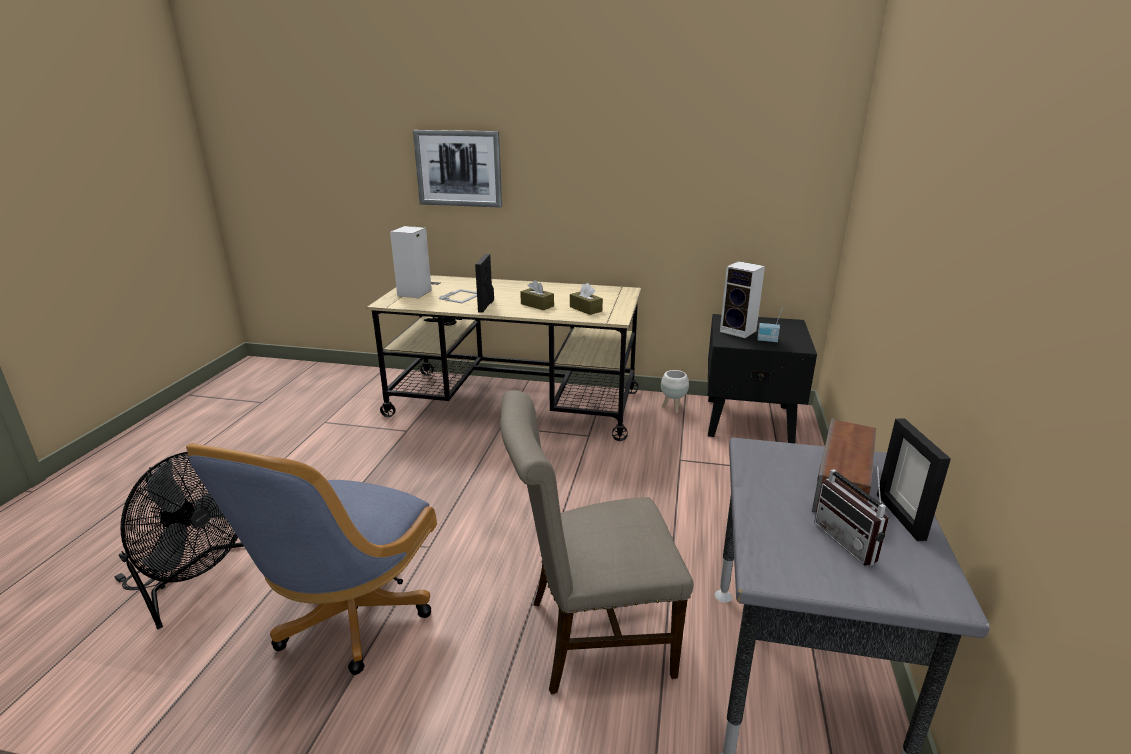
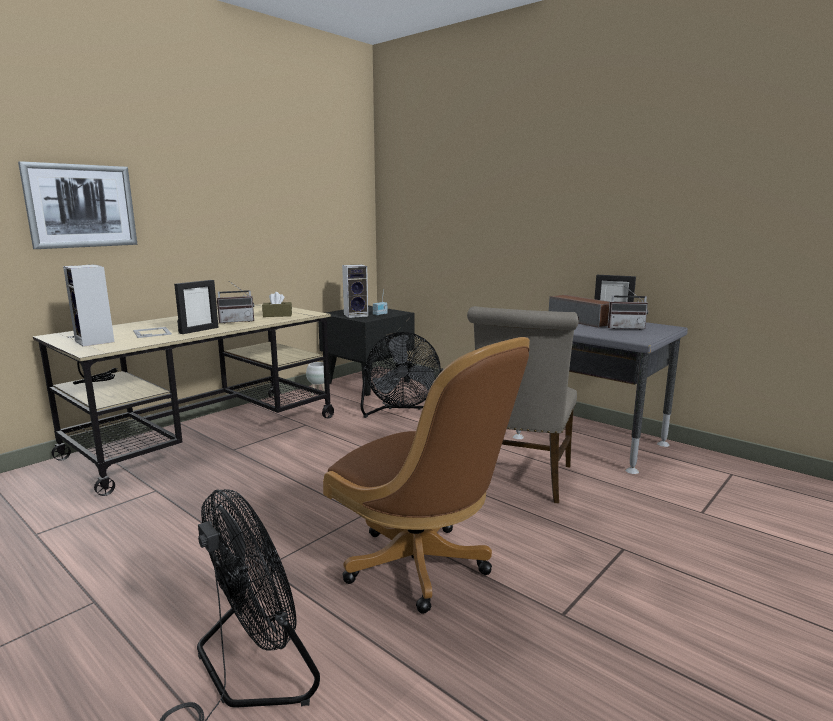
camera: 60 degrees left, 10 degrees down
blue office chair [186,443,437,675] -> brown office chair [323,337,530,614]
picture frame [475,254,494,313] -> picture frame turned 90 degrees counterclockwise [174,280,219,334]
brown tissue box [520,280,554,310] -> radio [217,281,254,324]
none -> black fan [360,332,443,418]

